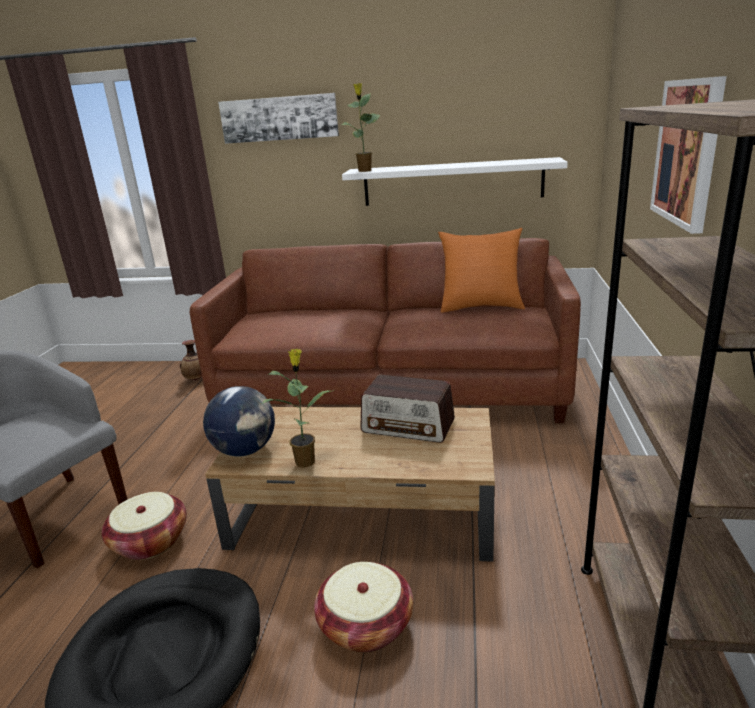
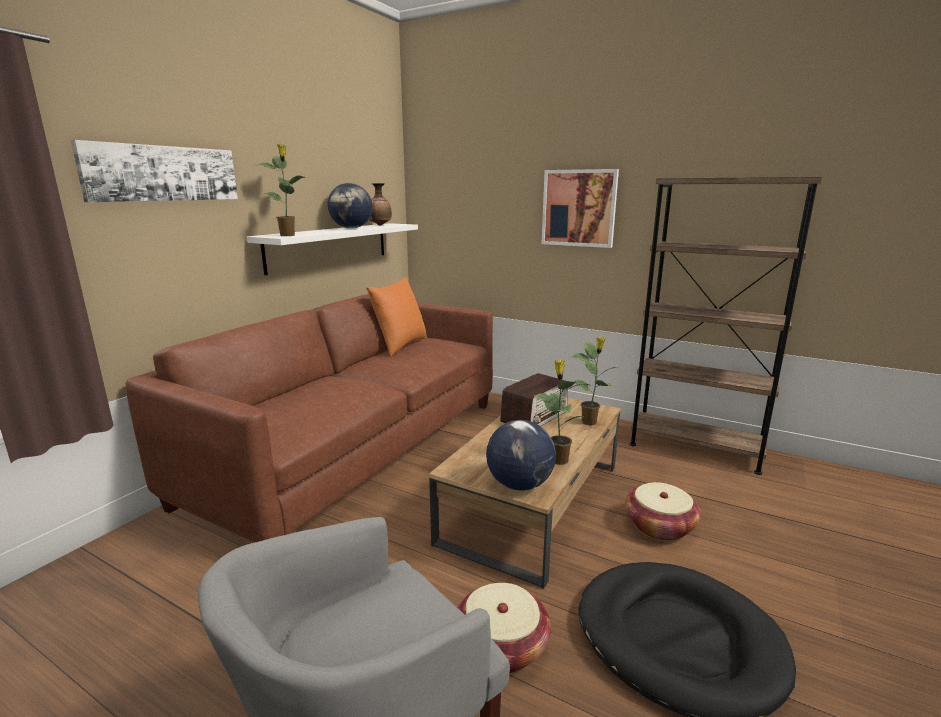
camera: 70 degrees left, 5 degrees down
vase [180,340,202,380] -> vase moved to [369,183,392,226]
none -> globe [328,183,372,229]
none -> potted plant [570,337,616,425]

